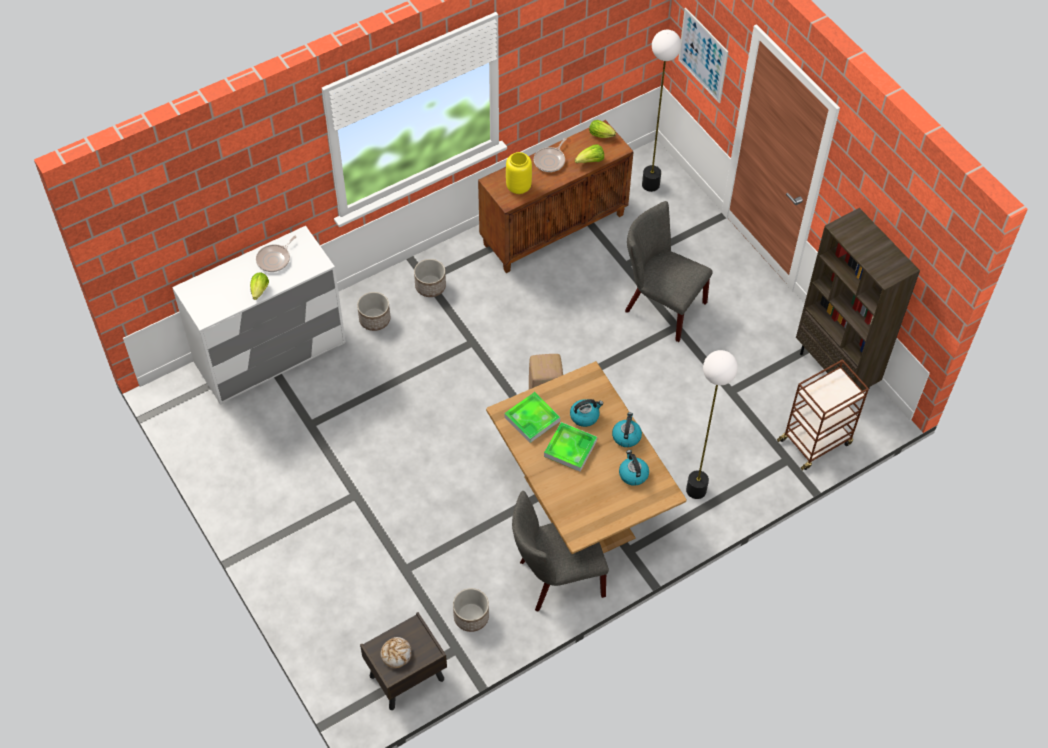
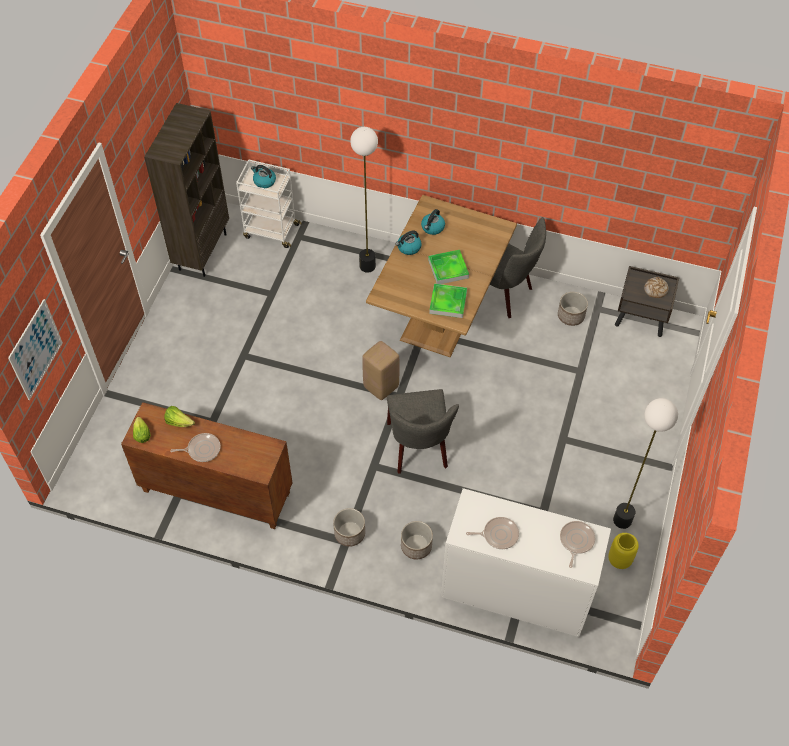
camera: 130 degrees left, 0 degrees up
lettuce [250,272,269,300] -> none
yellow vase [506,152,532,194] -> yellow vase moved to [608,533,639,569]
kettle [570,399,603,427] -> kettle moved to [251,165,276,188]
grey chair [625,201,713,342] -> grey chair moved to [387,389,459,474]
floor lamp [642,30,682,192] -> floor lamp moved to [613,398,678,529]
brown cart [777,359,869,471] -> white cart [236,159,302,248]
none -> frying pan [560,521,595,568]

